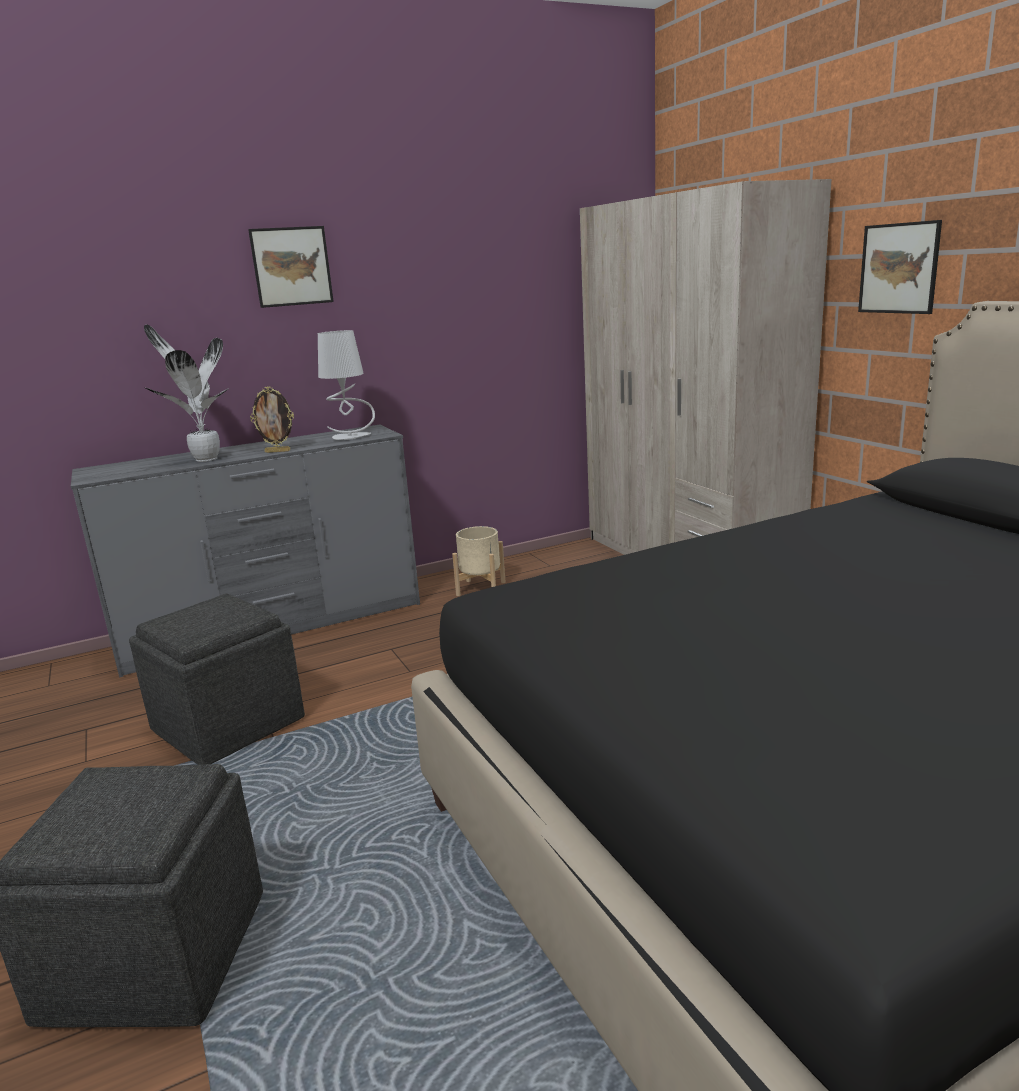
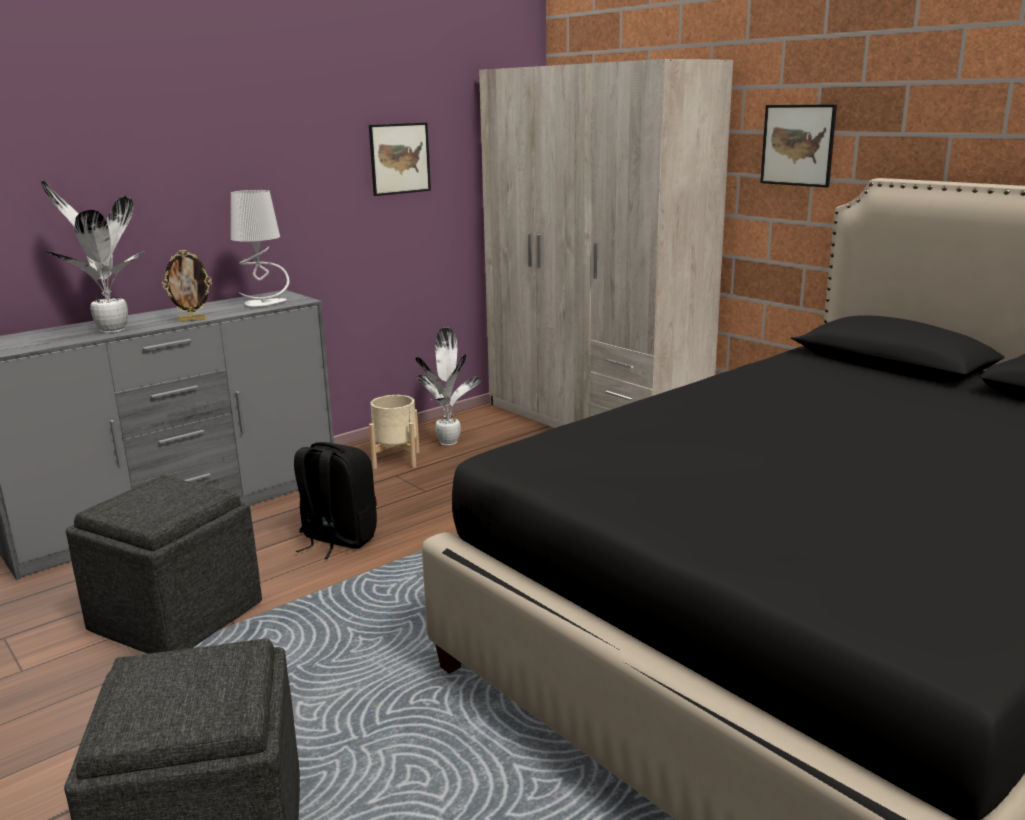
camera: 15 degrees left, 0 degrees up
picture [248,226,334,308] -> picture moved to [369,123,431,196]
none -> black backpack [294,442,377,559]
none -> potted plant [415,328,482,446]

